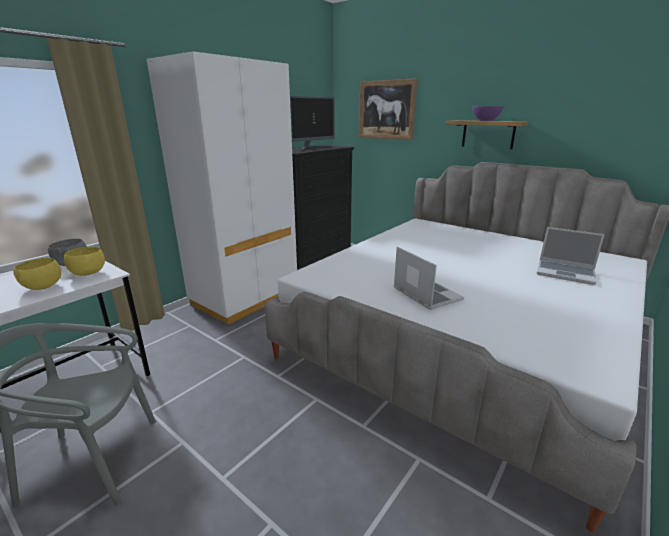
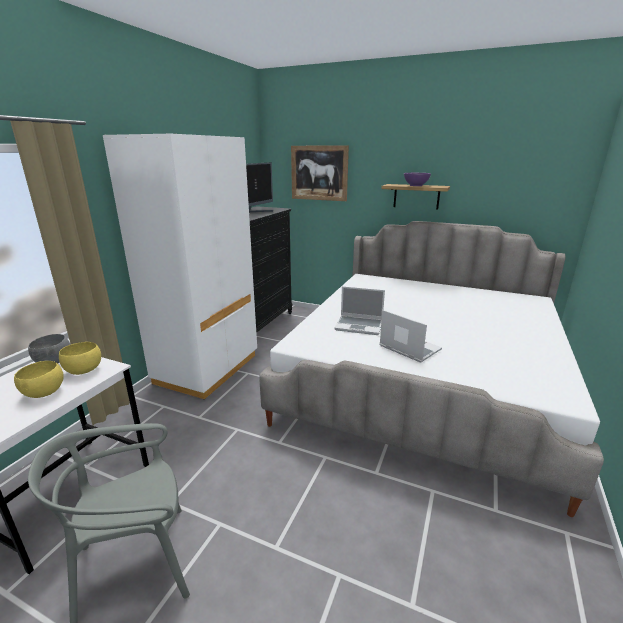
camera: 15 degrees left, 0 degrees up
laptop [537,227,605,285] -> laptop moved to [335,286,385,335]

